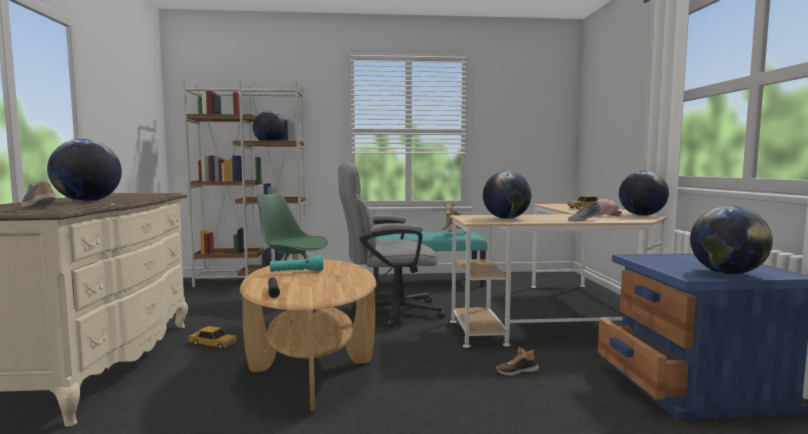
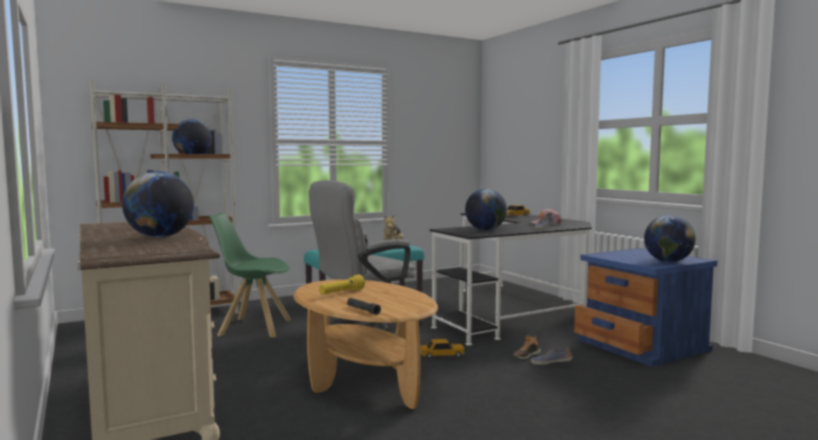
camera: 25 degrees left, 0 degrees up
shoe [21,181,56,207] -> shoe moved to [530,347,572,365]
toy car [188,326,237,349] -> toy car moved to [420,339,464,358]
turquoise flashlight [270,255,324,272] -> yellow flashlight [319,275,365,295]
beige desk [450,204,667,348] -> black desk [429,213,592,345]
globe [619,171,669,216] -> none

